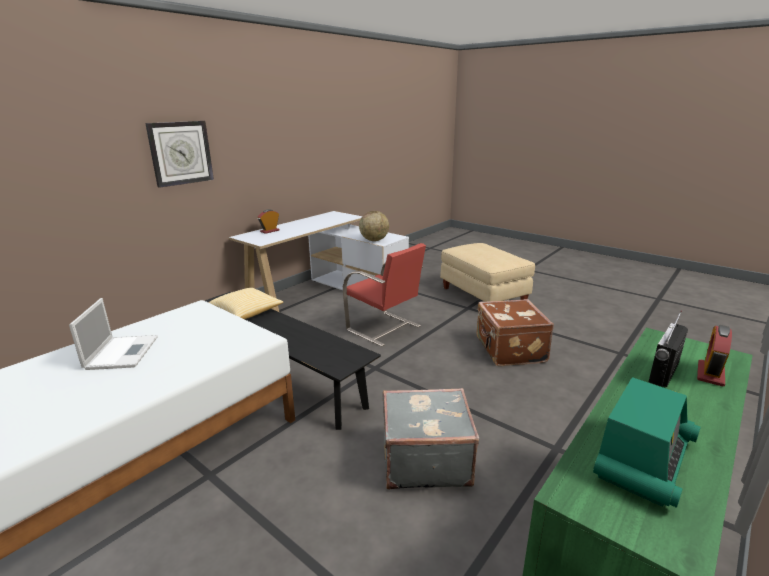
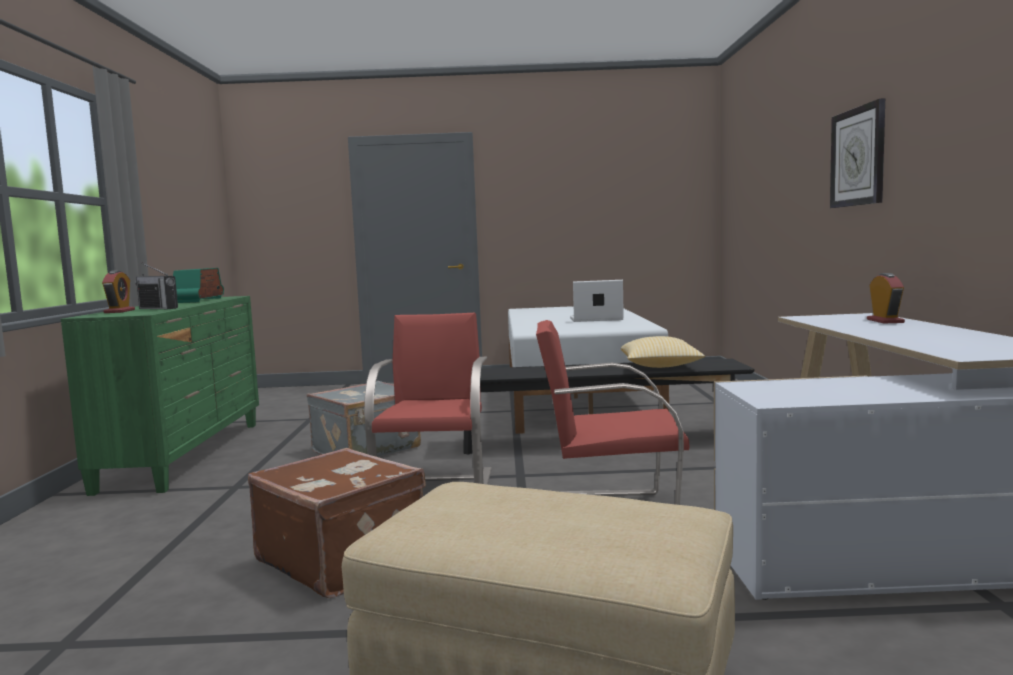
camera: 140 degrees right, 15 degrees down
laptop [69,298,158,370] -> laptop turned 135 degrees clockwise [570,280,624,322]
globe [359,211,389,241] -> none
radio [649,310,688,387] -> radio turned 120 degrees clockwise [135,263,178,309]
none -> red chair [364,313,492,485]

